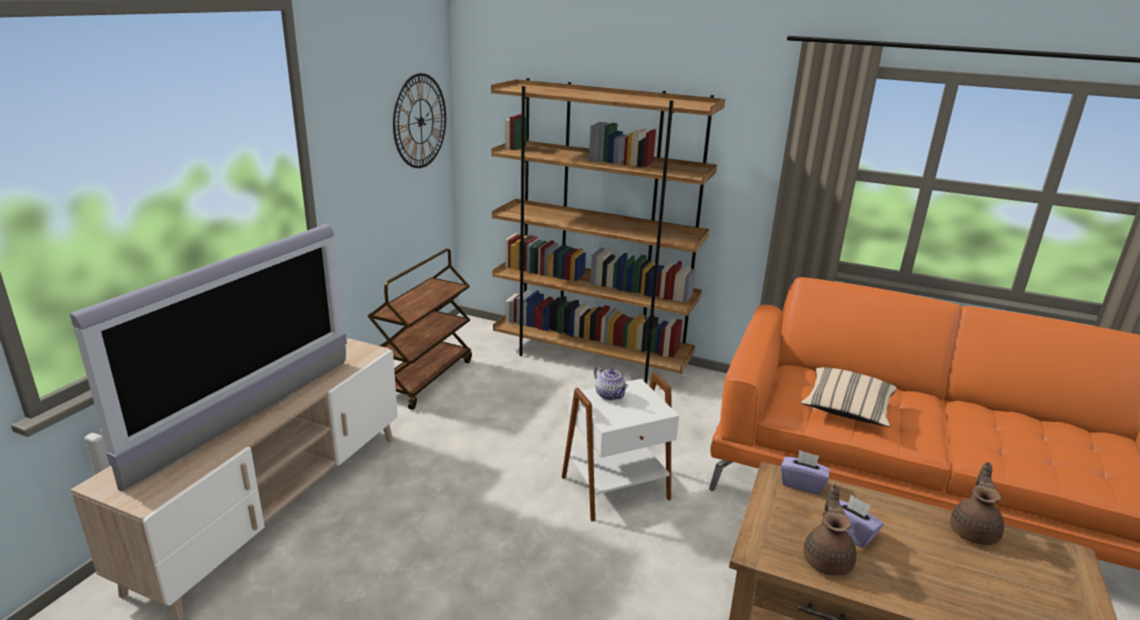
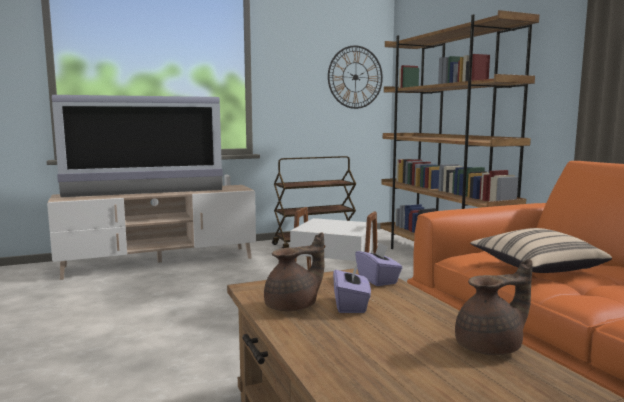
camera: 45 degrees right, 15 degrees down
teapot [594,366,628,400] -> none

